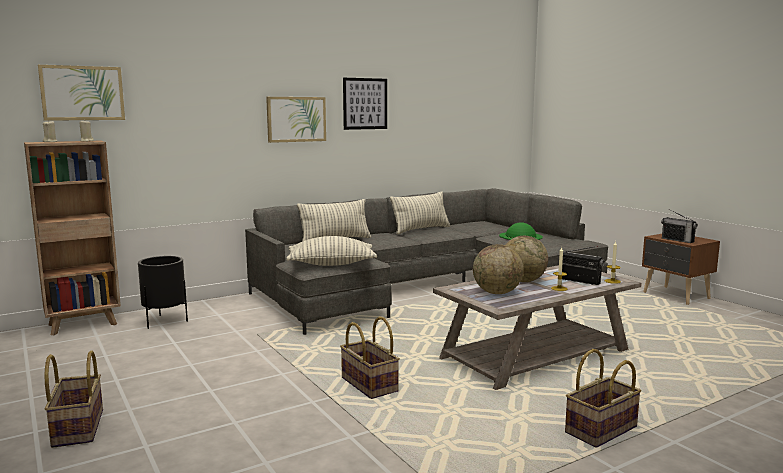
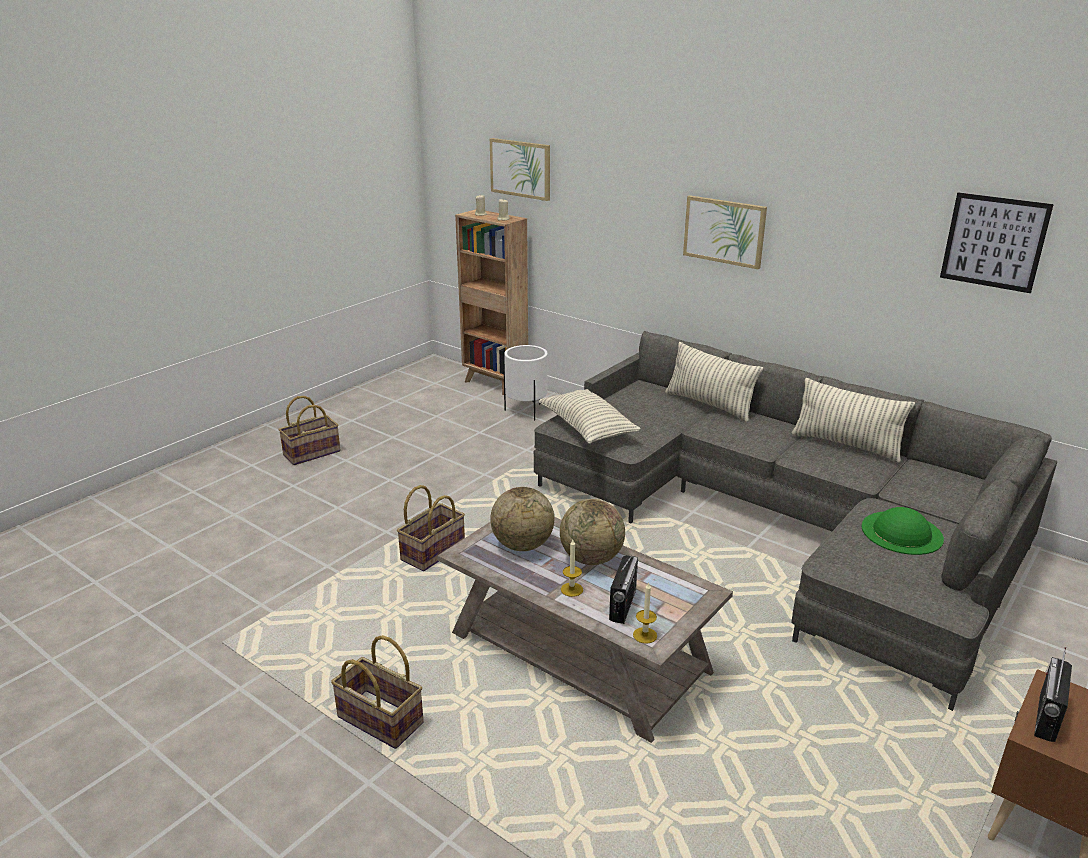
camera: 70 degrees right, 15 degrees up
black planter [138,256,188,329] -> white planter [504,345,548,421]
picture [343,78,387,130] -> picture moved to [940,192,1054,293]

